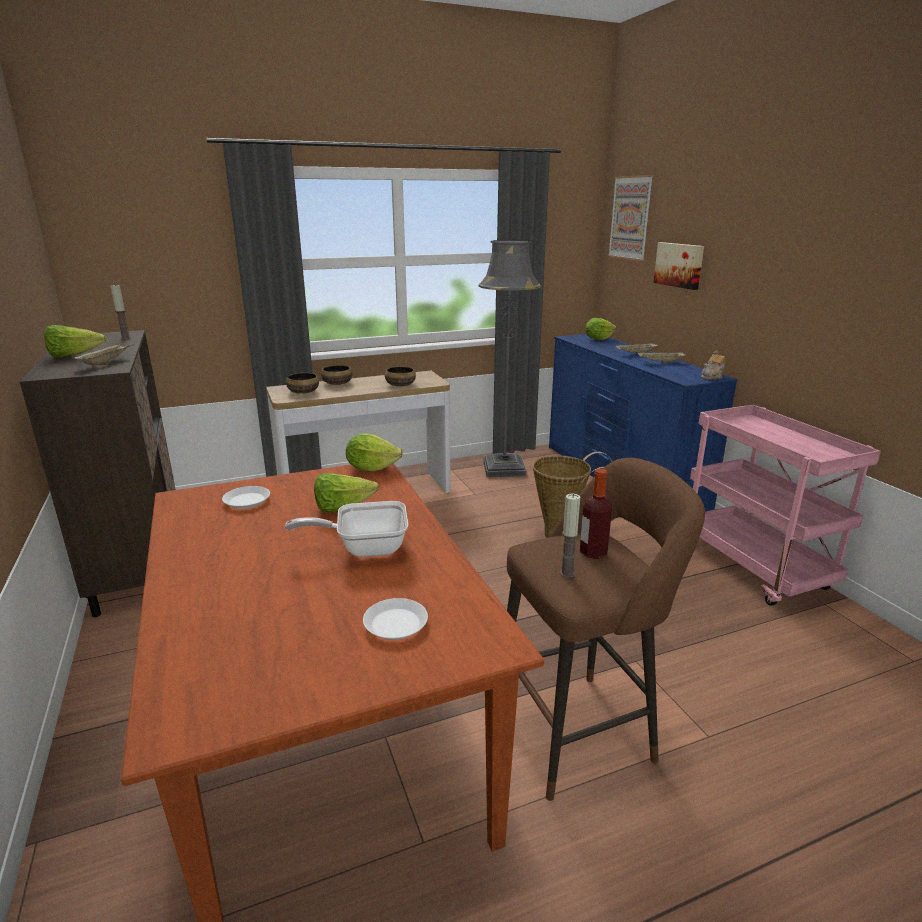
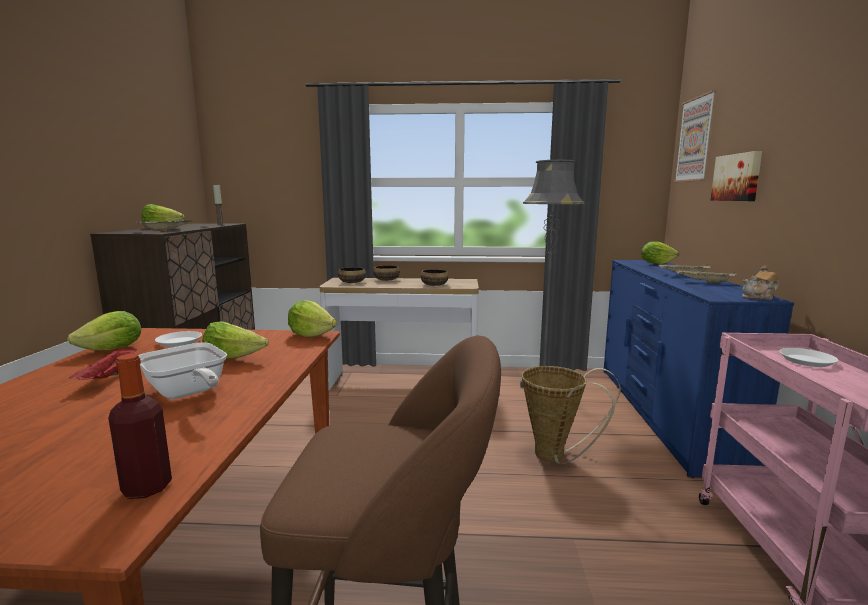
camera: 25 degrees right, 10 degrees down
frying pan [285,501,408,557] -> frying pan turned 150 degrees counterclockwise [139,342,227,399]
white plate [363,598,428,640] -> white plate moved to [779,348,838,367]
candle [560,494,580,578] -> none
bottle [580,469,612,559] -> bottle moved to [108,354,172,499]
none -> lettuce [67,311,141,350]
none -> red tray [69,348,137,380]

